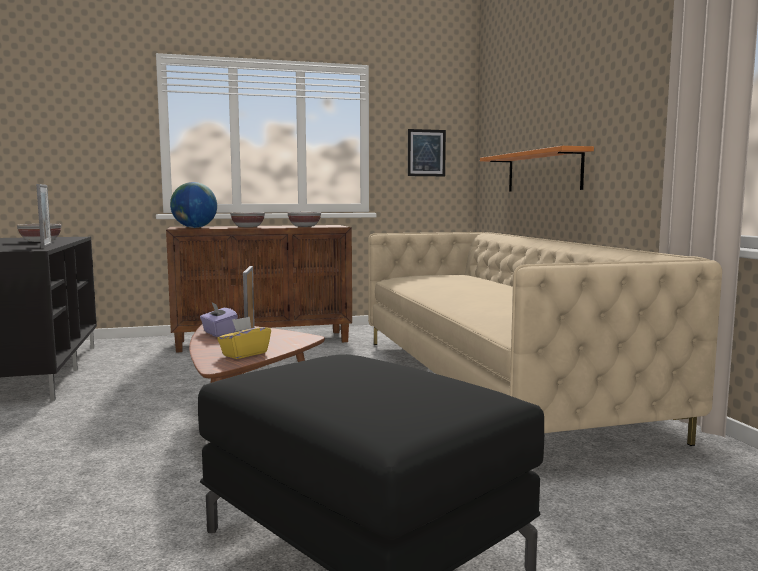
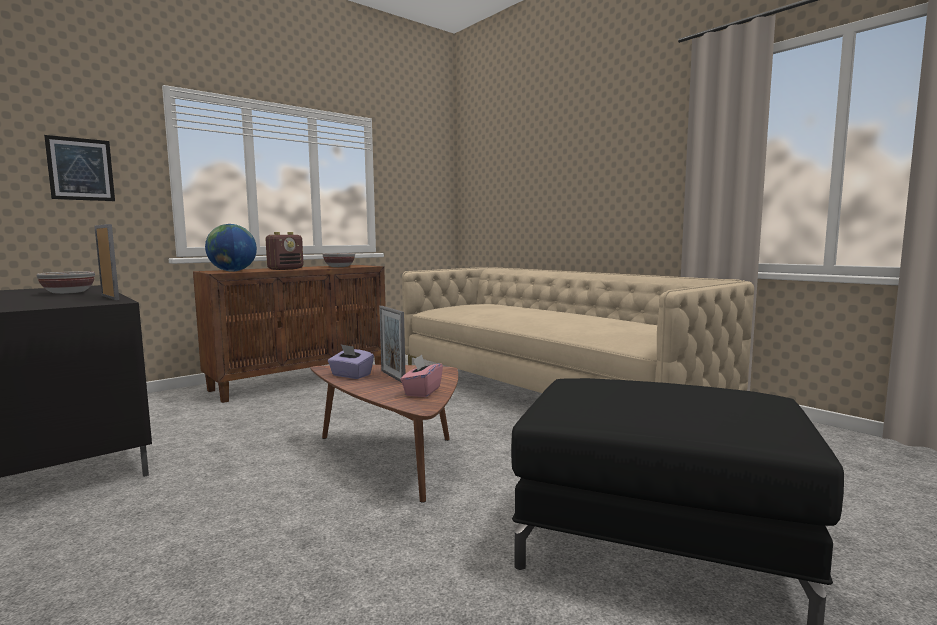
camera: 25 degrees left, 0 degrees up
yellow tissue box [217,317,271,359] -> pink tissue box [401,355,443,397]
bowl [230,212,265,227] -> radio [265,232,304,270]
picture [408,129,446,176] -> picture moved to [44,135,115,201]
orange shelf [480,146,594,191] -> none

